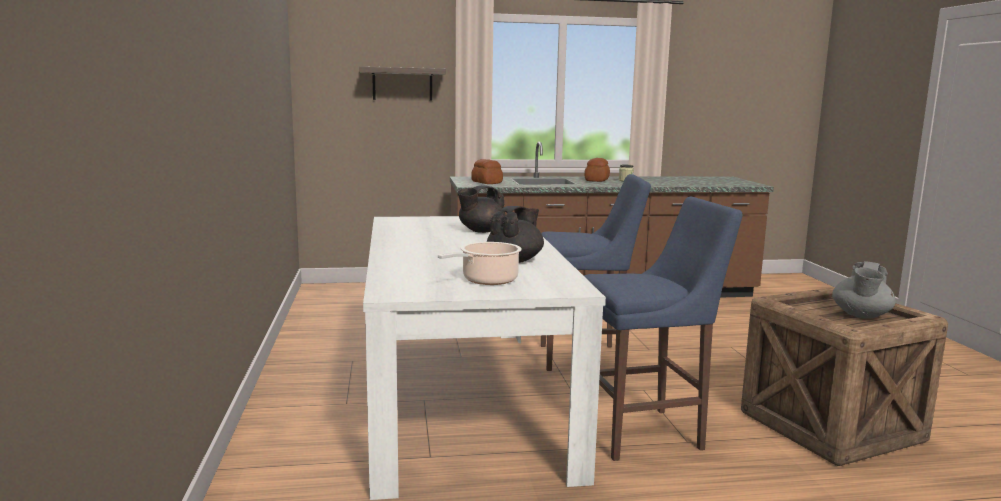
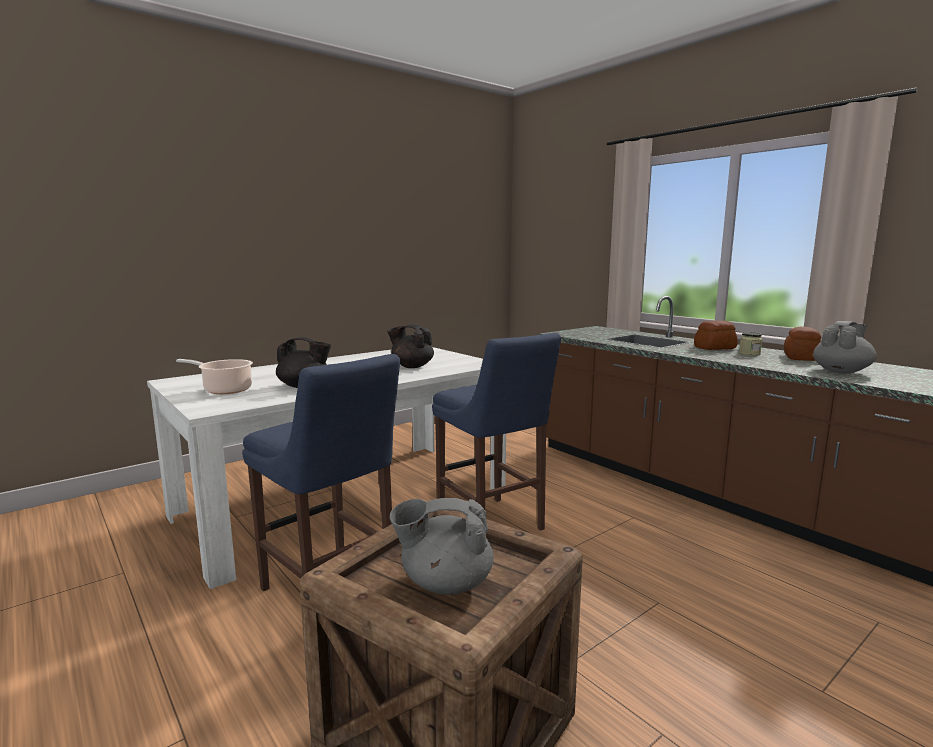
camera: 60 degrees right, 0 degrees up
shelf [359,66,446,101] -> none
bread [471,159,503,184] -> bread moved to [784,327,821,361]
none -> grey teapot [813,321,877,373]

